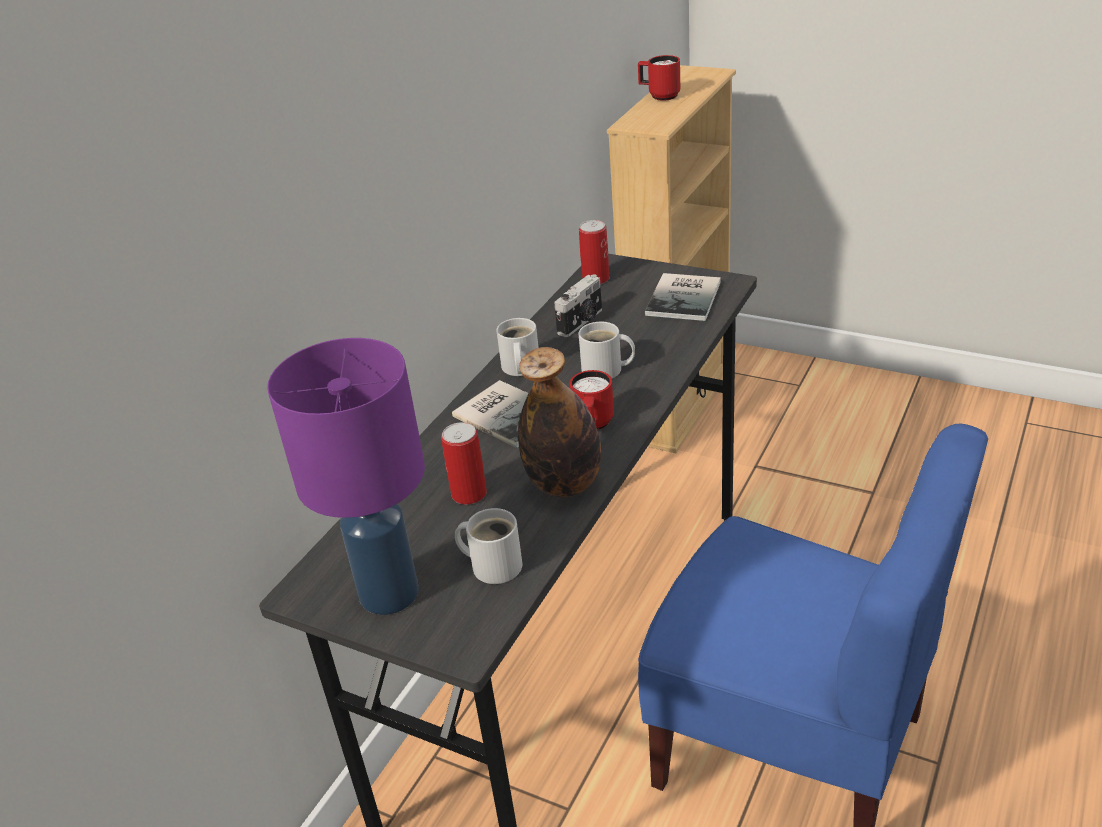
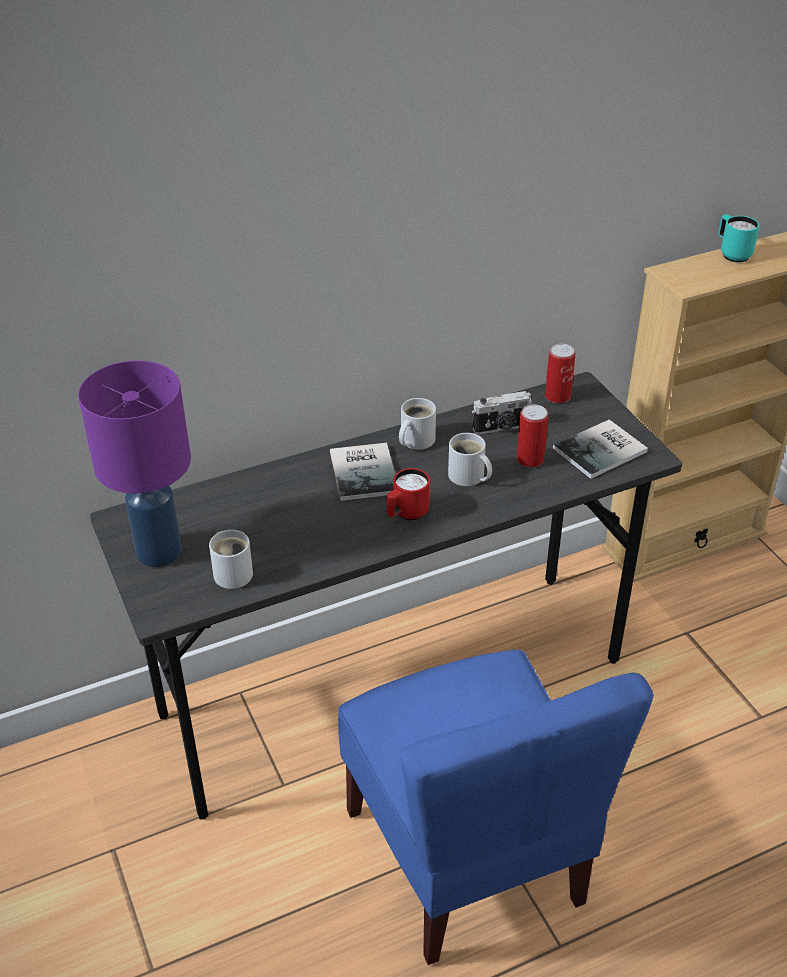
camera: 35 degrees right, 5 degrees up
can [441,422,487,505] -> can moved to [517,404,548,467]
bottle [518,347,601,497] -> none
red mug [638,55,680,101] -> turquoise mug [718,214,760,262]

